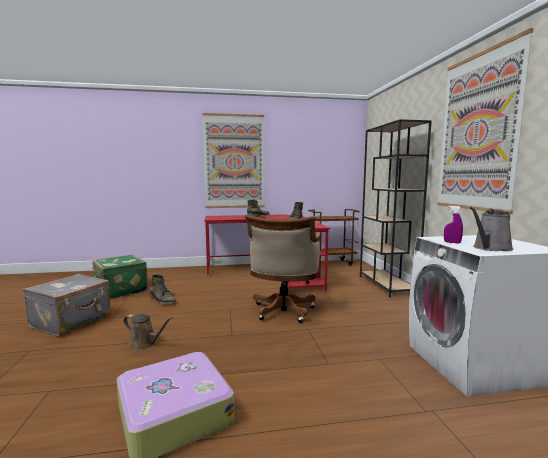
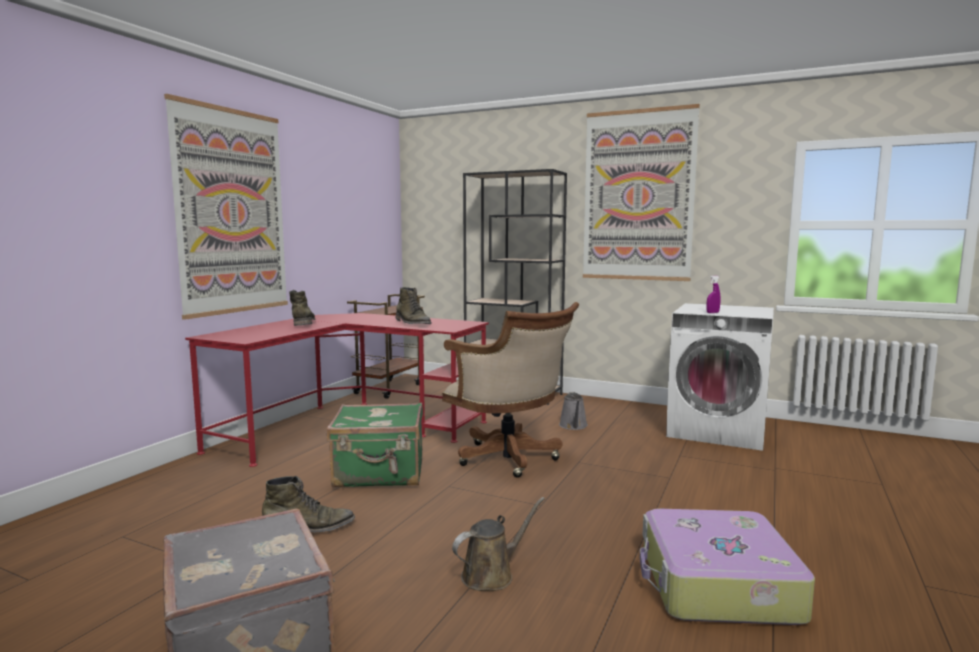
camera: 55 degrees left, 0 degrees up
green suitcase [92,254,148,300] -> green suitcase moved to [327,402,423,488]
grey watering can [470,207,514,251] -> grey watering can moved to [559,392,588,430]

